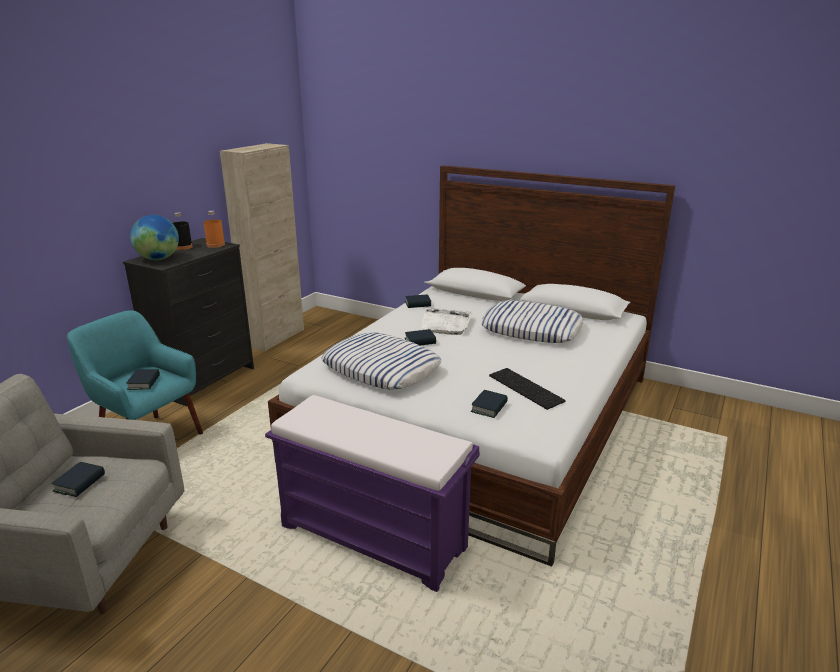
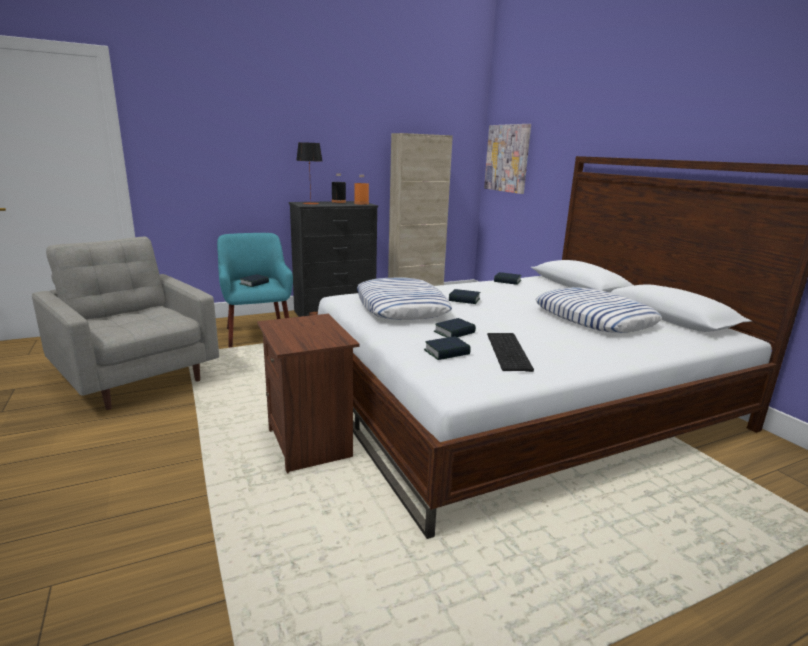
camera: 35 degrees right, 5 degrees down
book [51,462,105,497] -> book moved to [434,318,476,337]
globe [130,215,179,260] -> table lamp [296,142,322,204]
purple bench [265,395,480,592] -> brown nightstand [257,314,359,473]
white tray [421,307,472,335] -> none
none -> picture [484,124,531,194]

